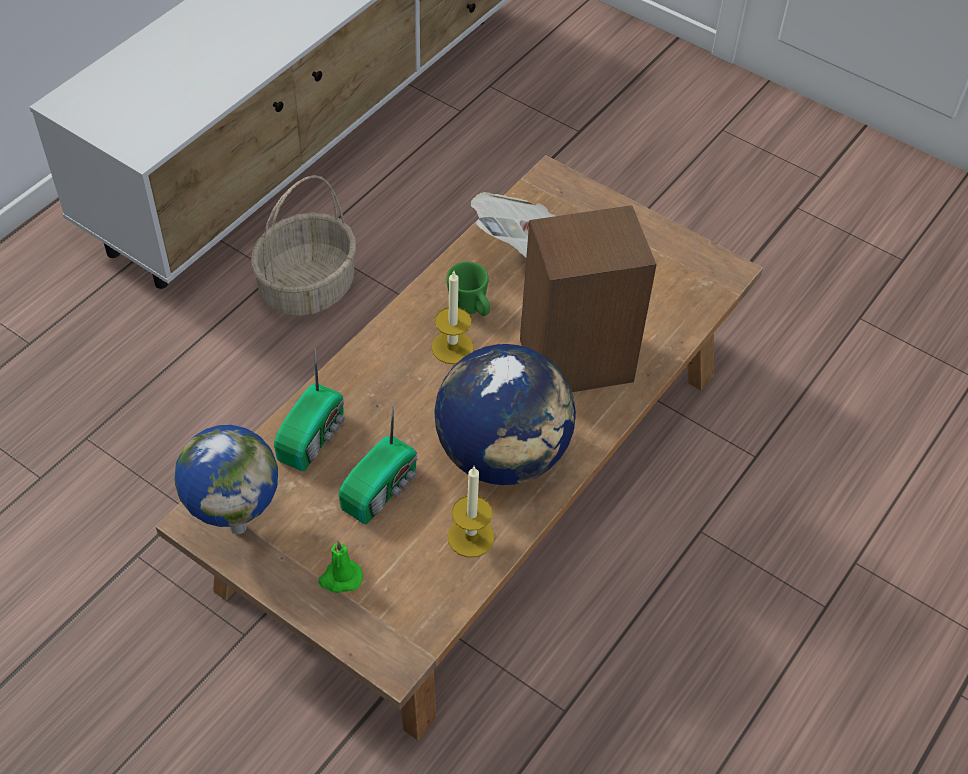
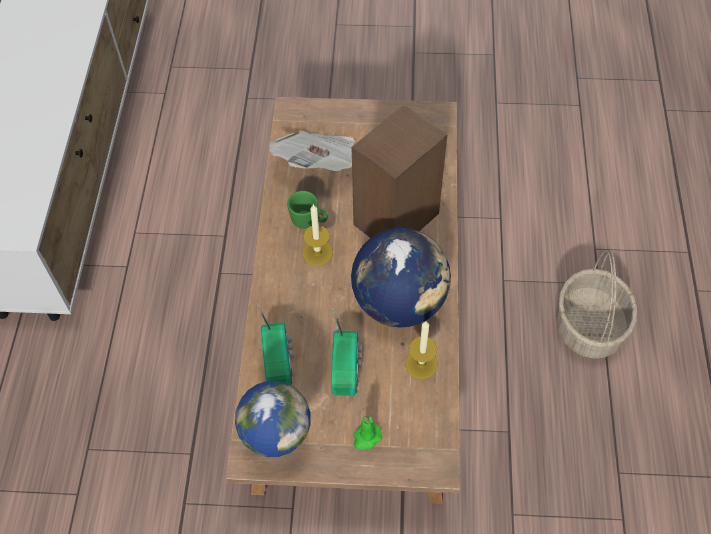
camera: 30 degrees left, 5 degrees up
basket [251,175,356,316] -> basket moved to [556,250,637,359]

